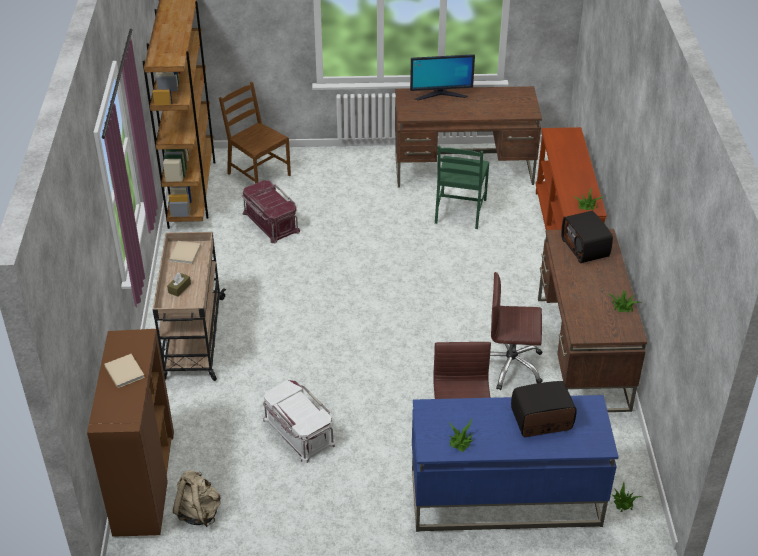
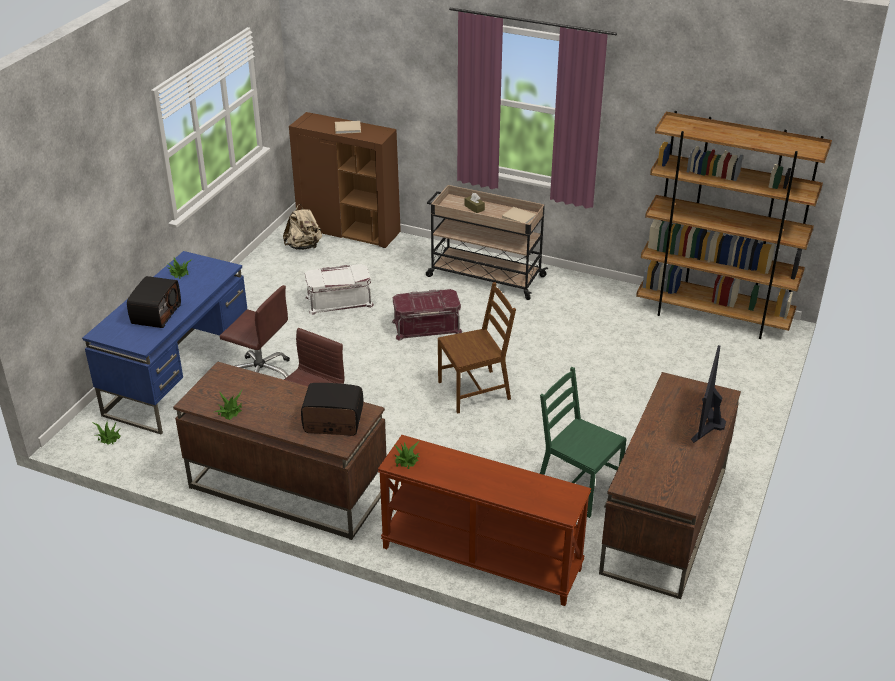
camera: 115 degrees right, 5 degrees down
brown chair [219,82,291,183] -> brown chair moved to [438,282,516,414]
red storage box [242,180,300,243] -> red storage box moved to [392,289,462,341]

